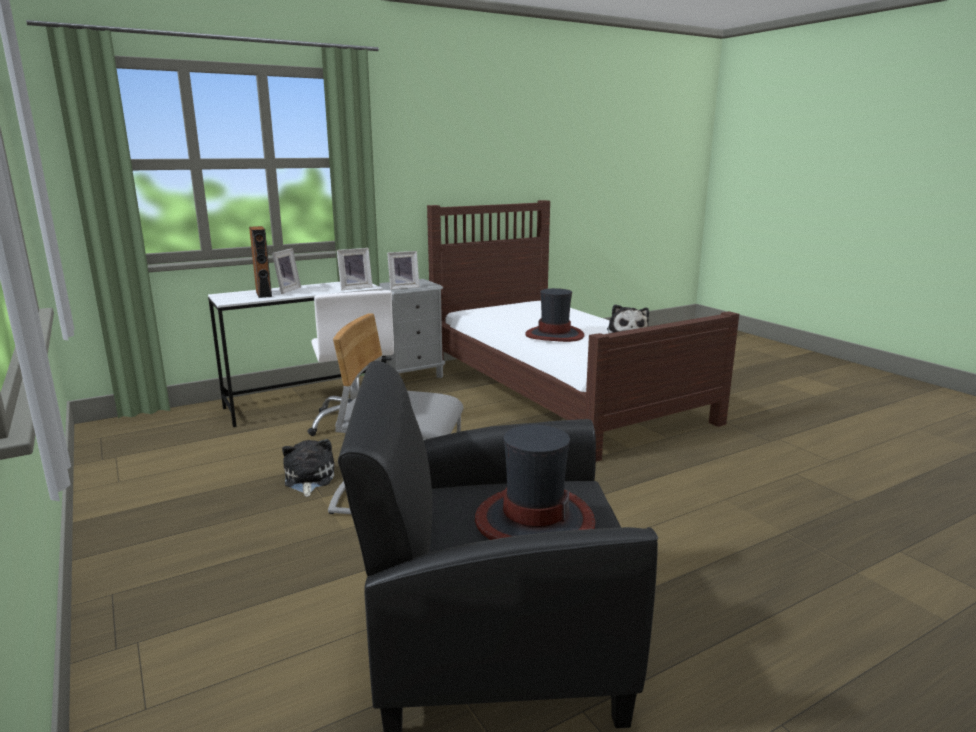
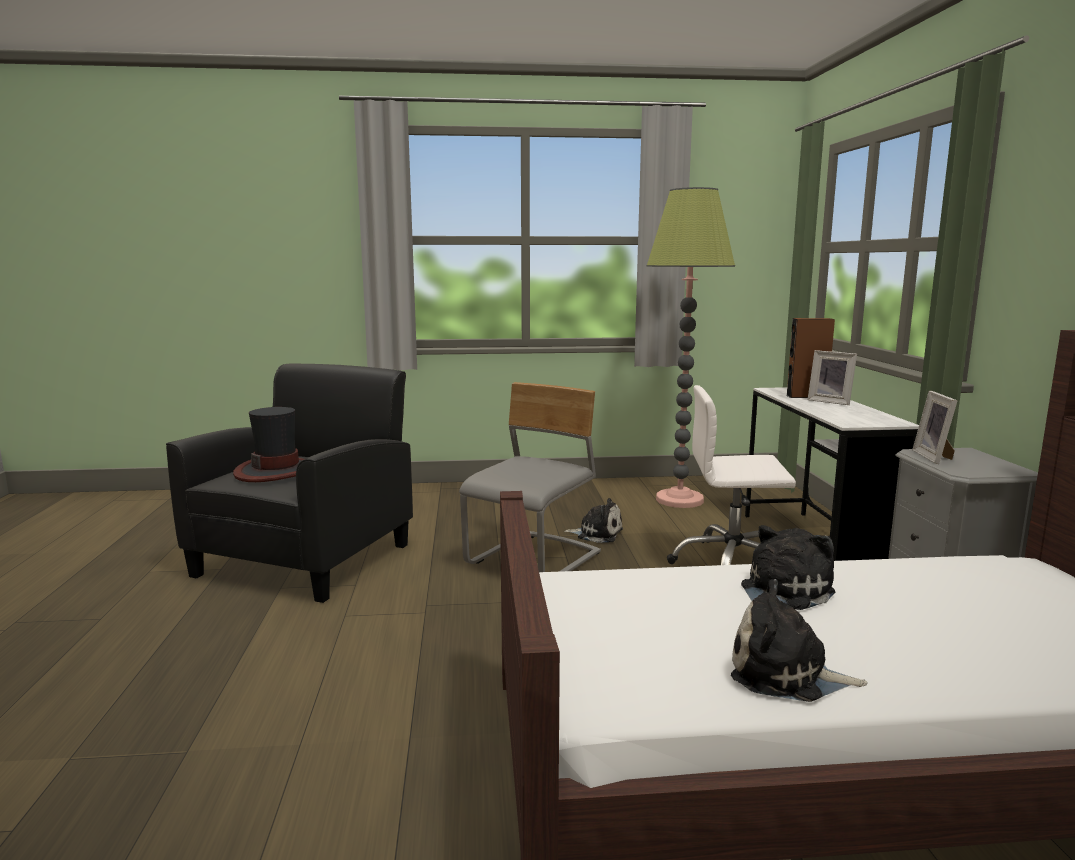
camera: 115 degrees right, 5 degrees down
picture frame [337,248,373,290] -> none
hat [525,288,585,342] -> plush toy [741,525,835,610]
none -> floor lamp [647,187,735,508]

